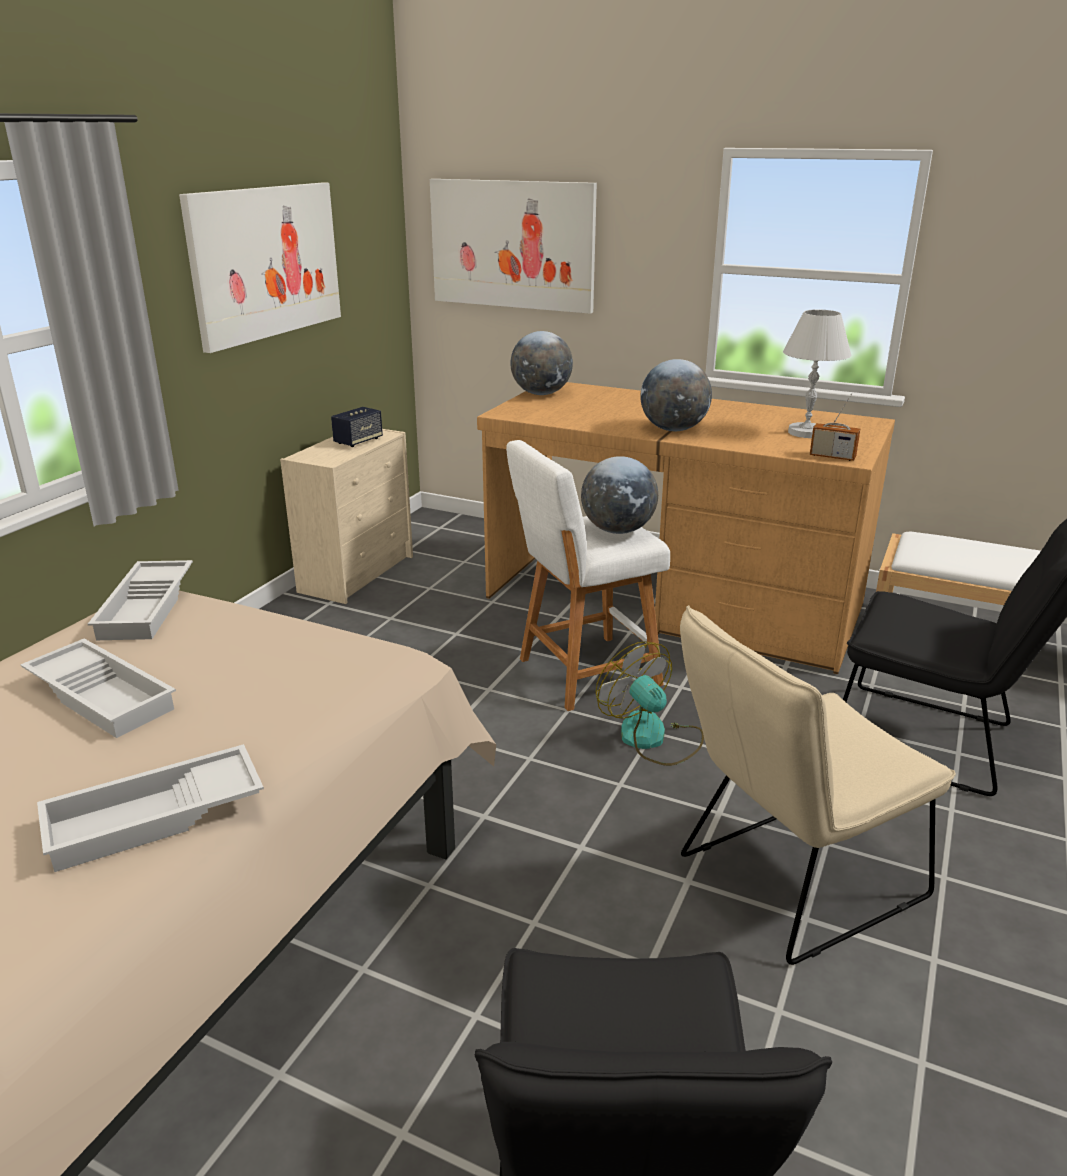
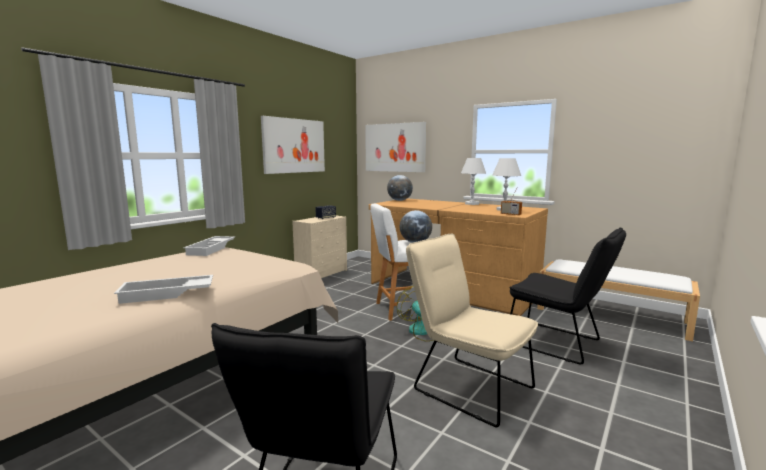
camera: 10 degrees right, 15 degrees down
white tray [20,639,176,738] -> none
globe [640,359,712,431] -> none
beige chair [680,605,956,965] -> beige chair turned 60 degrees clockwise [406,234,538,428]
none -> white table lamp [461,158,486,205]

